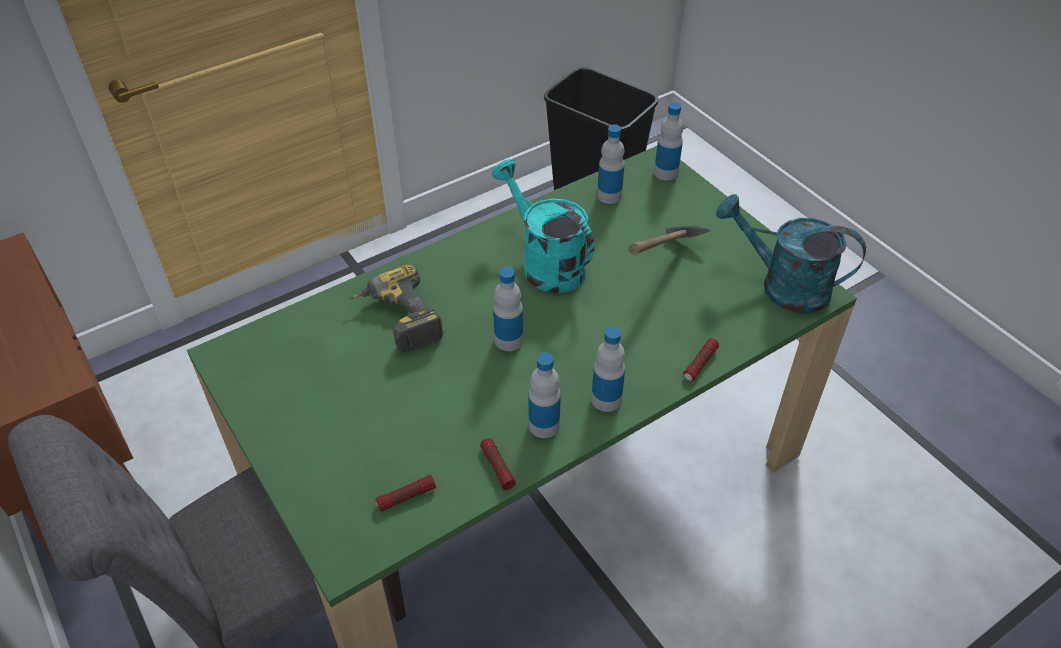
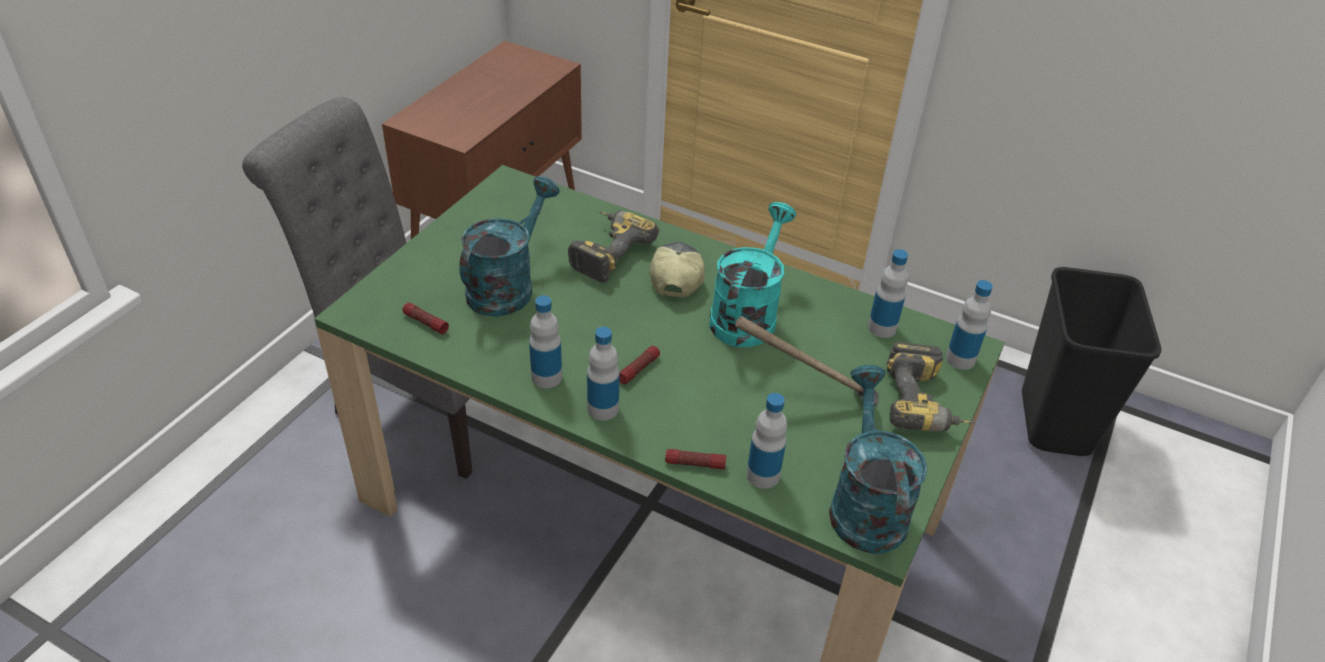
camera: 60 degrees right, 5 degrees down
flashlight [480,438,516,490] -> flashlight moved to [619,346,660,384]
bottle [493,267,523,351] -> bottle moved to [747,393,787,489]
none -> turquoise watering can [459,176,560,317]
none -> cap [650,242,705,297]
none -> power drill [887,342,975,431]

